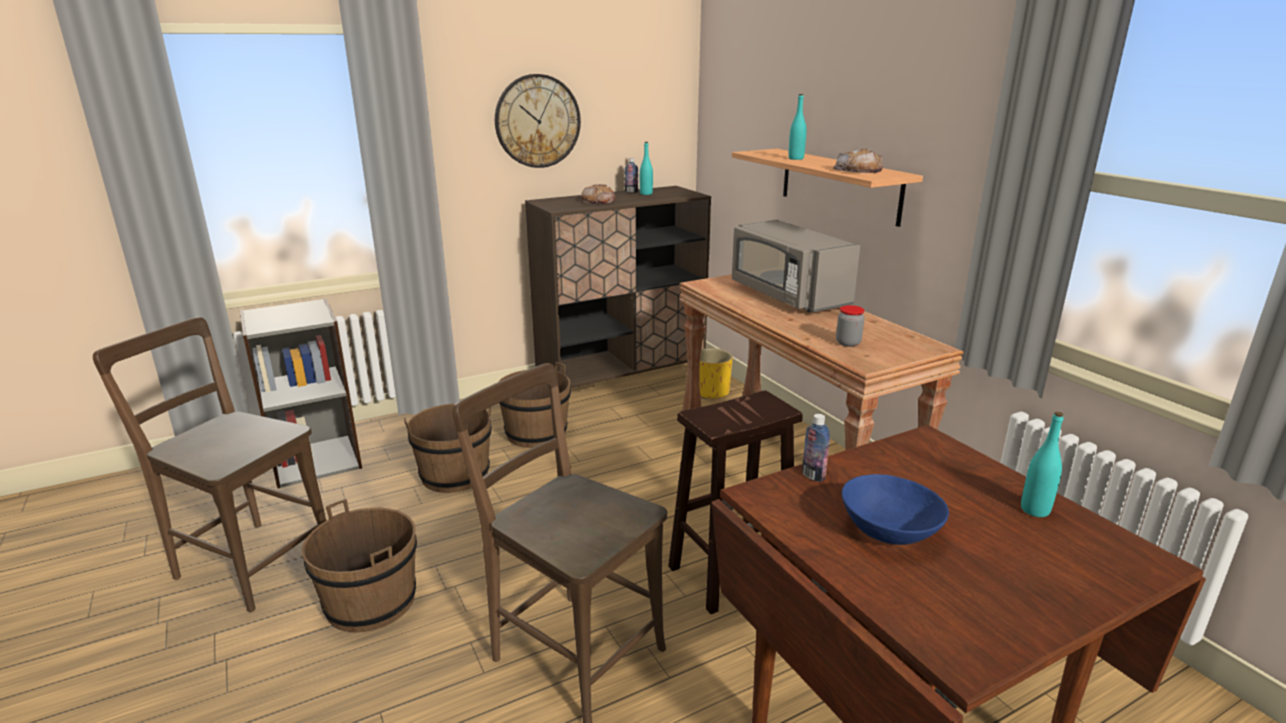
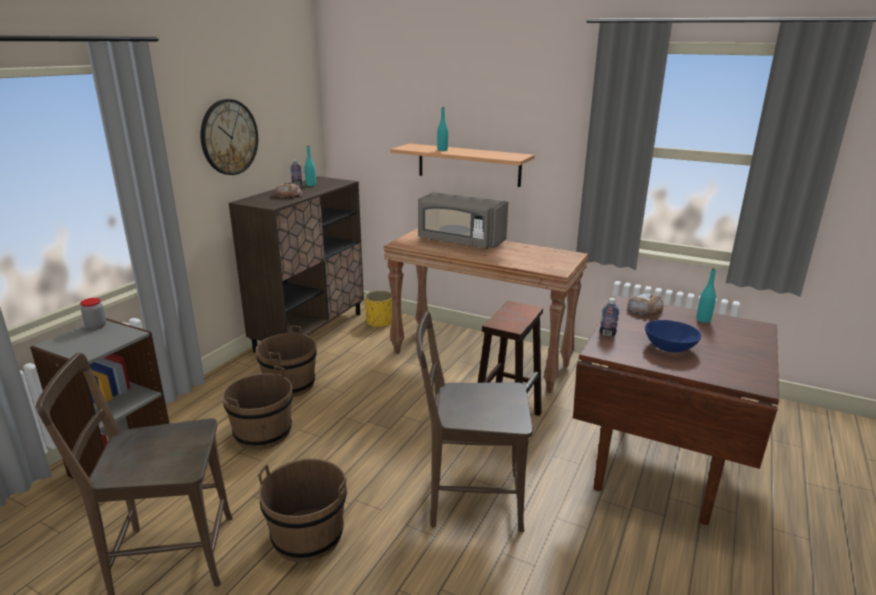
camera: 35 degrees left, 0 degrees up
bread [833,148,883,173] -> bread moved to [628,292,663,316]
jar [836,305,865,347] -> jar moved to [80,298,106,330]

